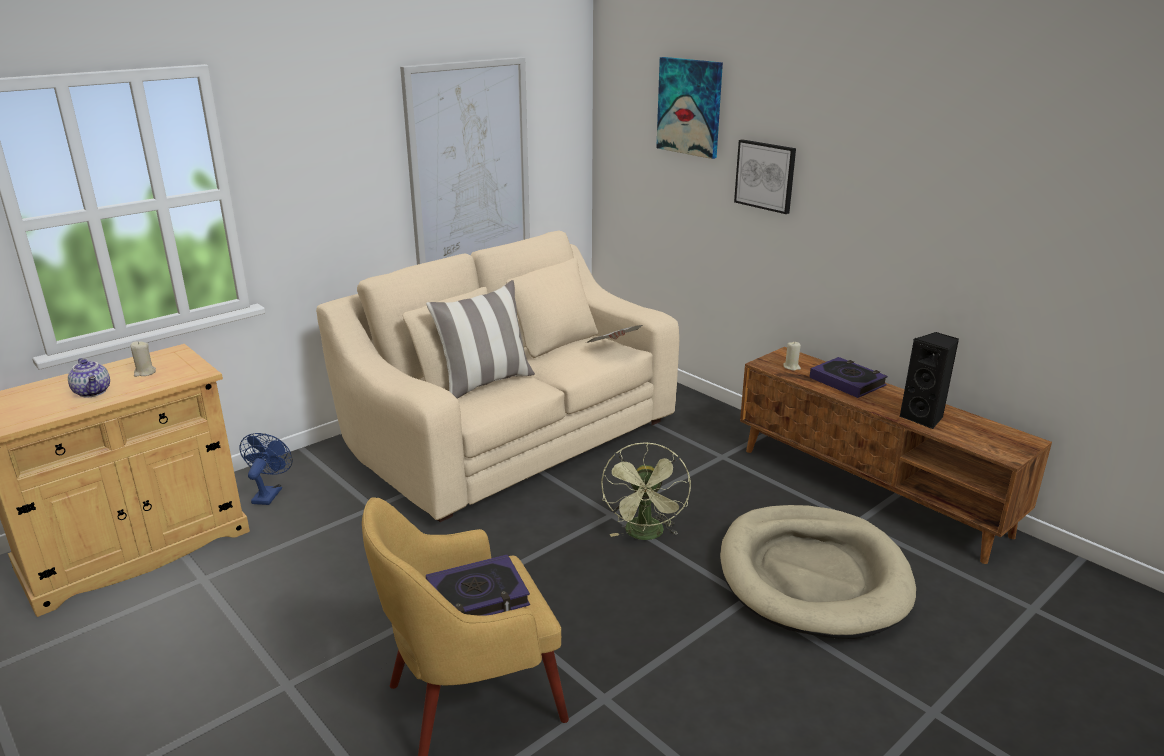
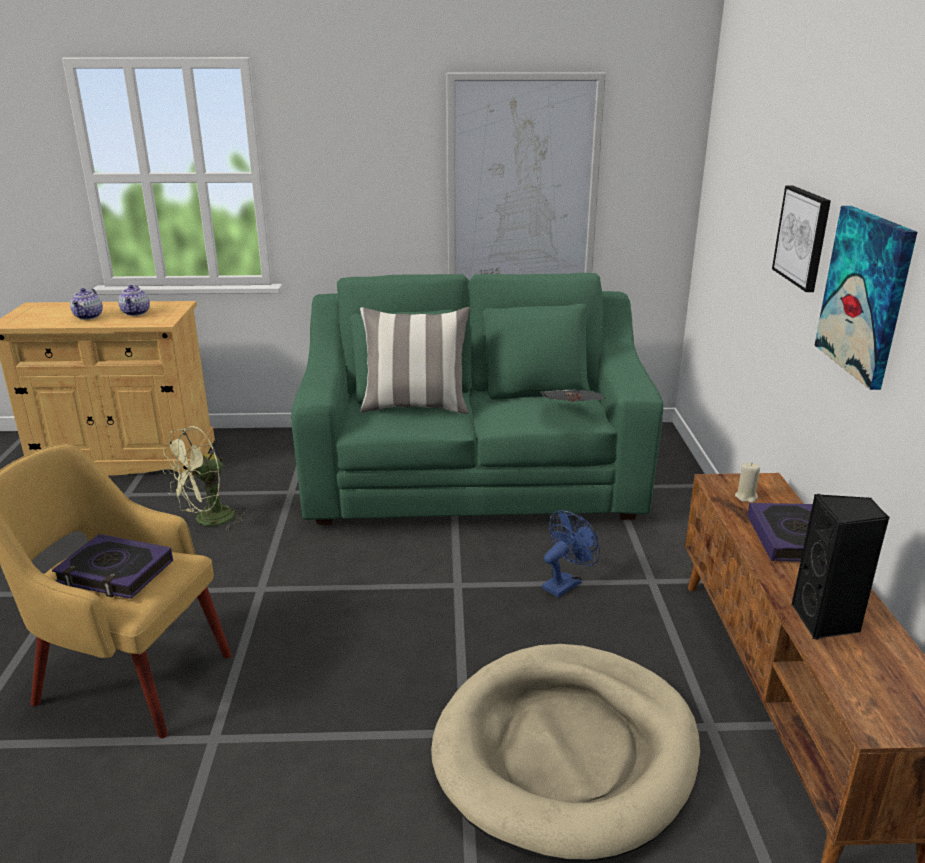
camera: 40 degrees right, 0 degrees up
beige candle [131,341,156,377] -> teapot [118,285,150,316]
blue fan [239,433,293,505] -> blue fan moved to [542,510,600,597]
beige sofa [316,231,679,522] -> green sofa [291,273,663,525]
green fan [601,442,691,540] -> green fan moved to [163,426,248,531]
picture [656,57,723,159] -> picture moved to [815,206,917,390]

